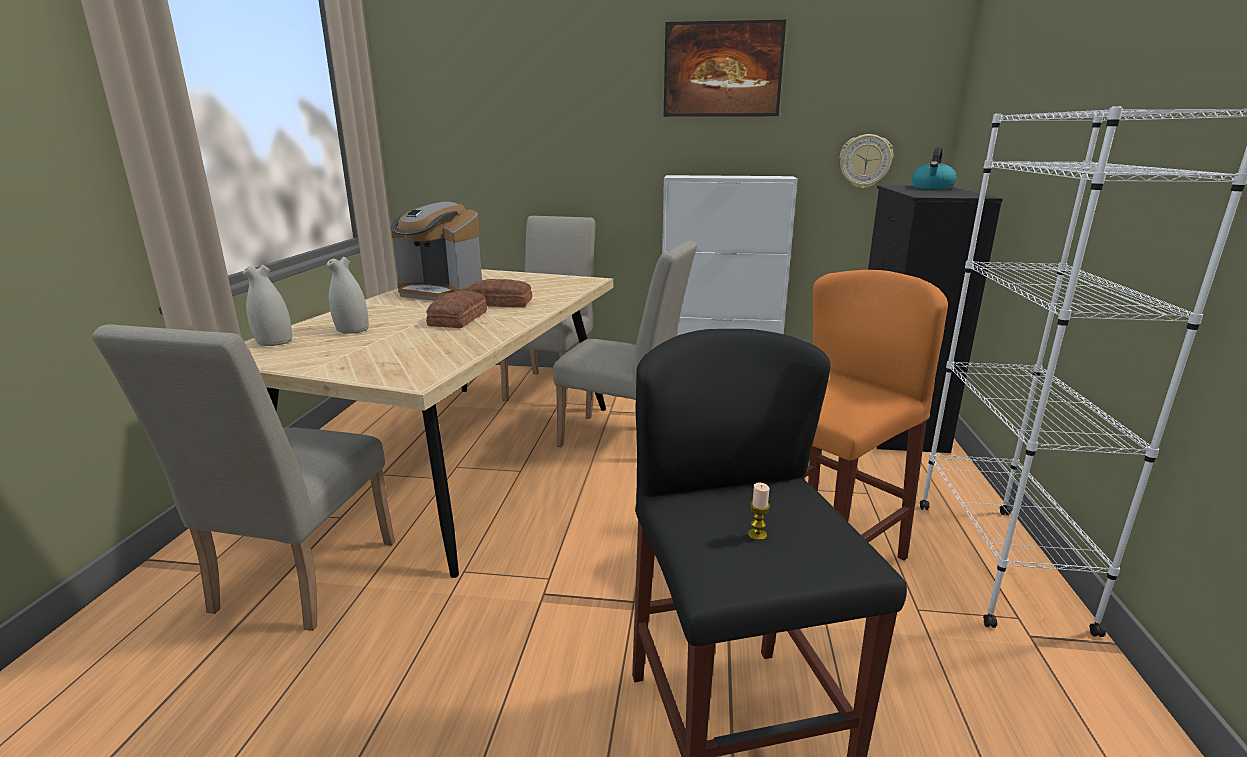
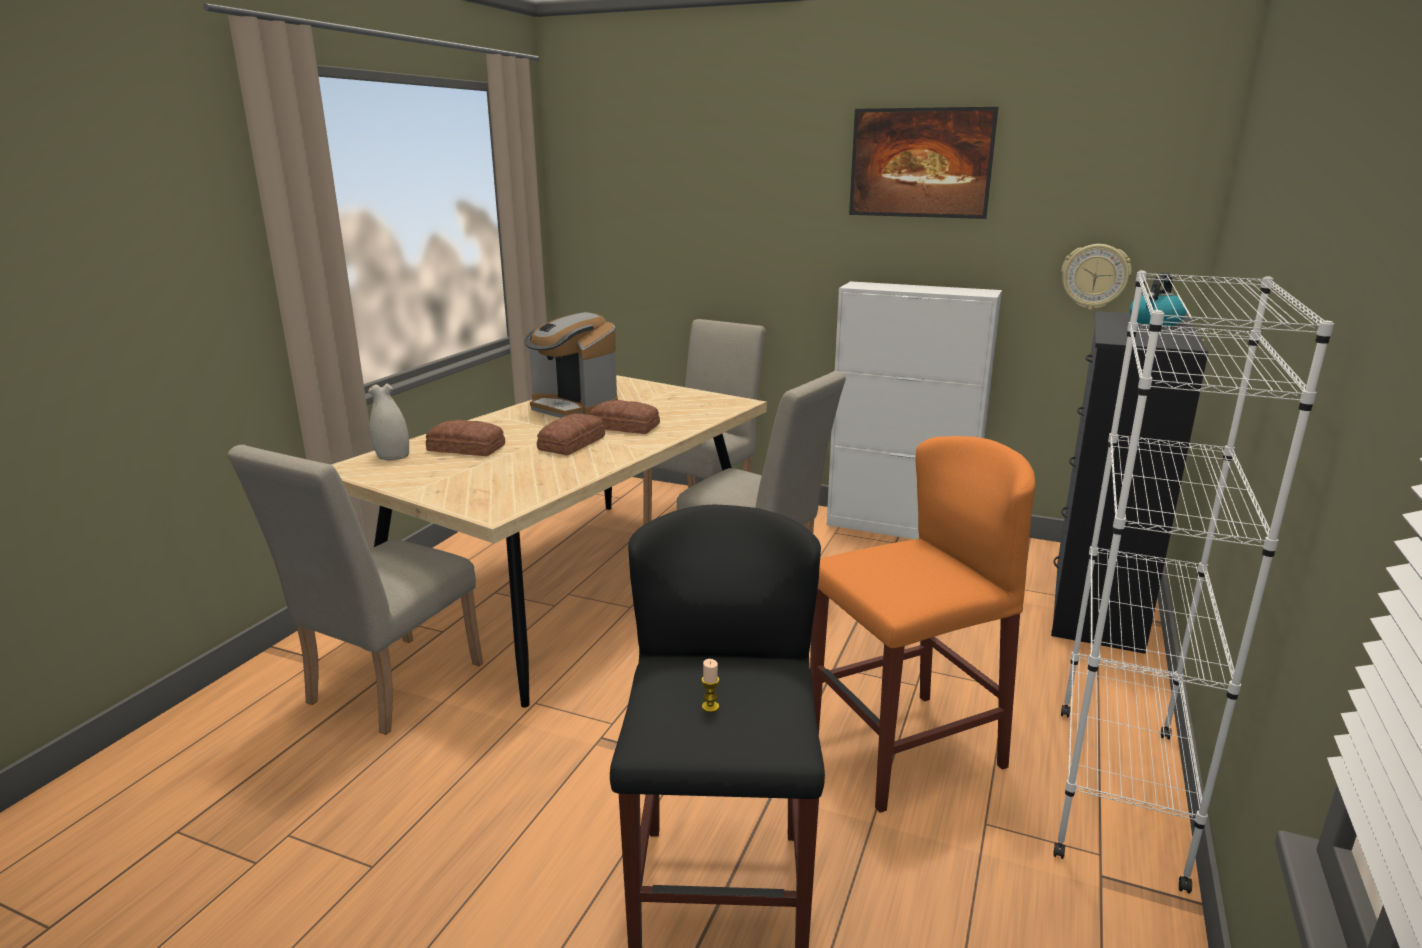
camera: 15 degrees right, 0 degrees up
white vase [327,257,369,334] -> bread [426,420,505,456]

